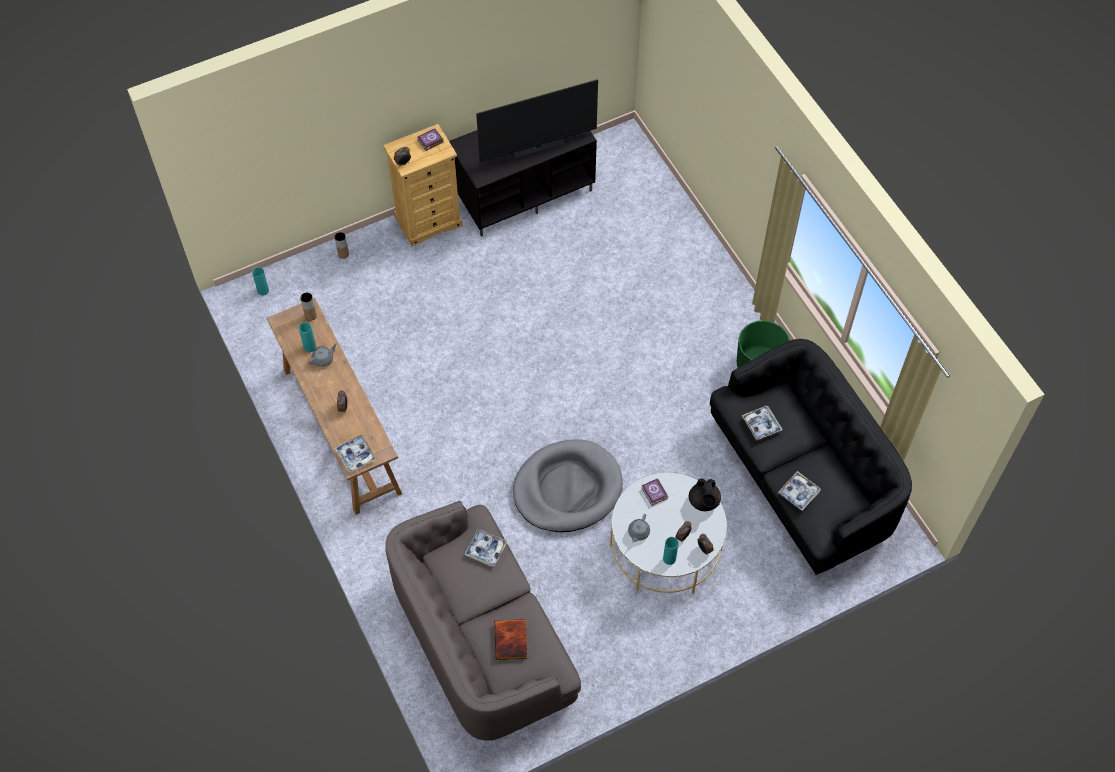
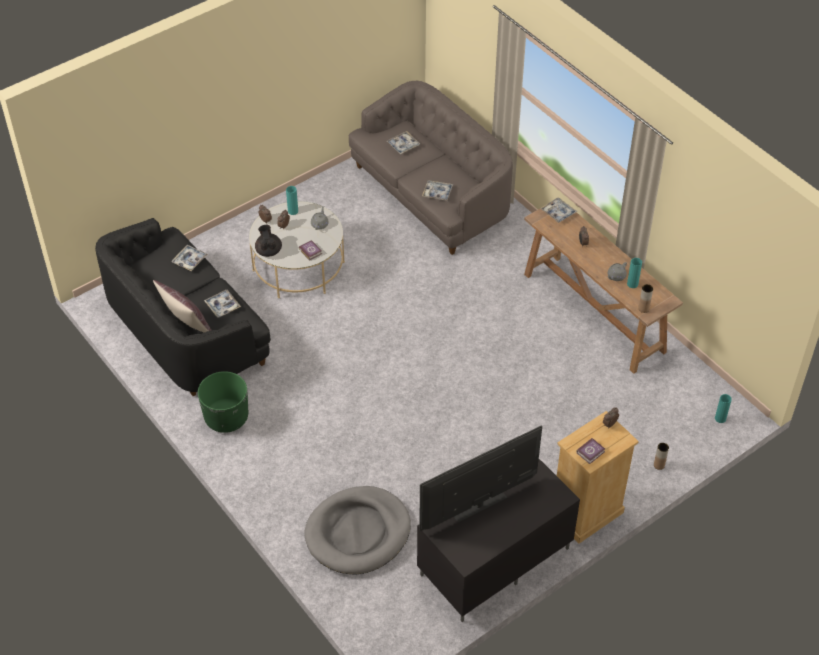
camera: 170 degrees right, 10 degrees down
book [494,619,528,660] -> tray [387,131,420,154]
grey dog bed [513,439,623,532] -> grey dog bed moved to [304,486,411,575]
none -> brown pillow [153,280,212,333]

